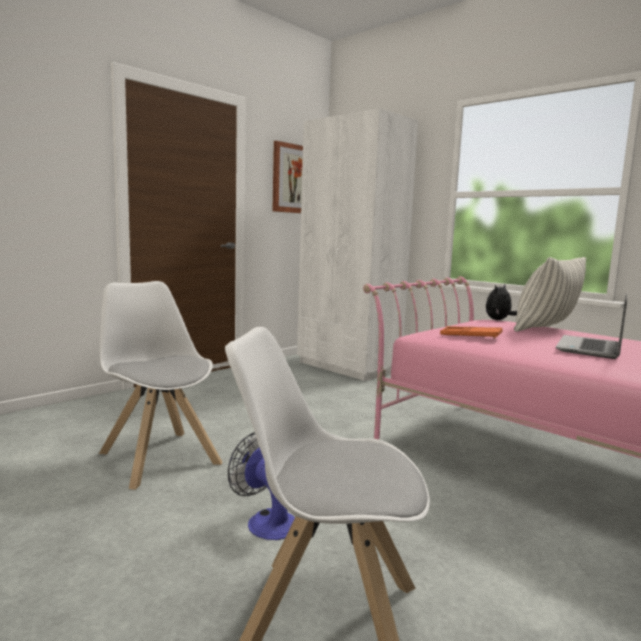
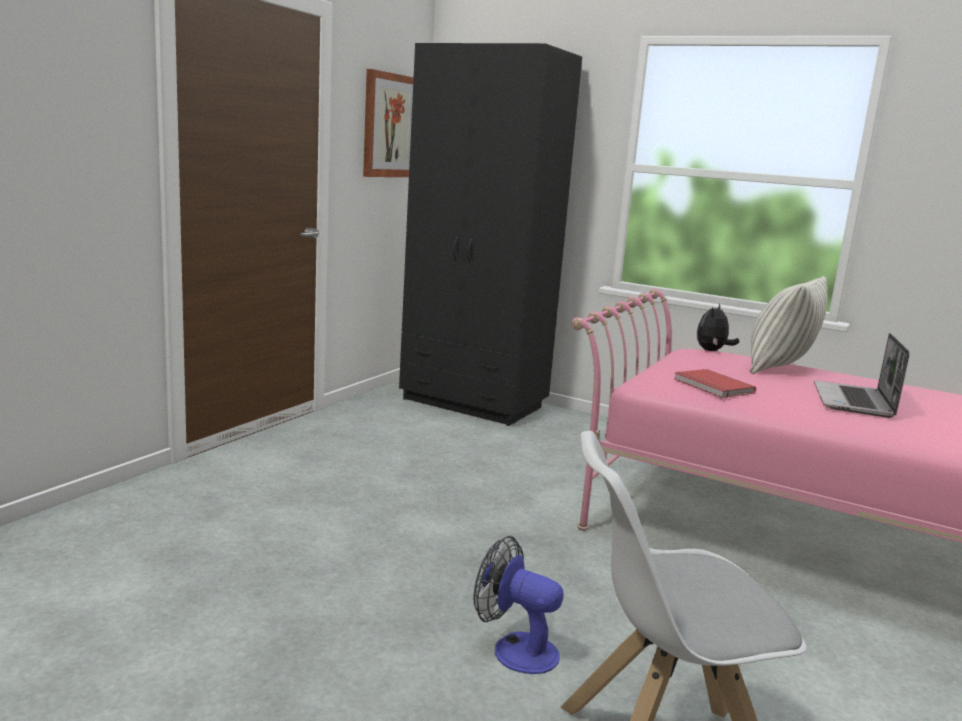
camera: 15 degrees left, 5 degrees up
chair [99,281,222,490] -> none
white wardrobe [297,108,418,381] -> black wardrobe [399,43,582,426]
orange tray [440,326,503,339] -> red book [674,369,756,398]

